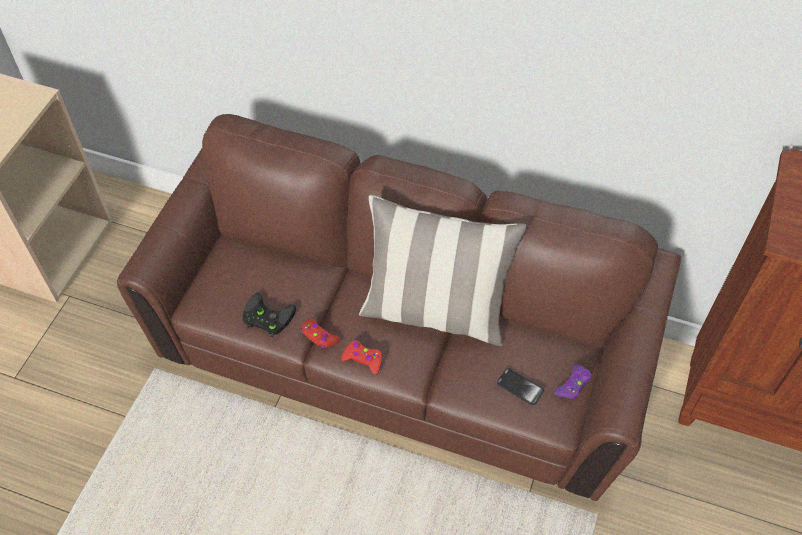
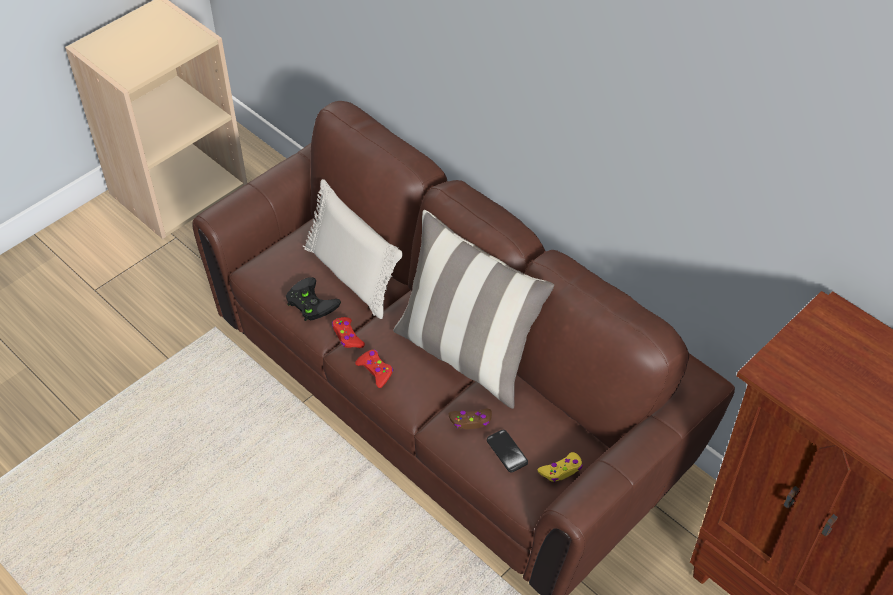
camera: 25 degrees right, 5 degrees down
purple game controller [554,364,592,399] -> yellow game controller [538,452,583,482]
none -> white pillow [303,179,402,319]
none -> brown game controller [449,409,492,429]

